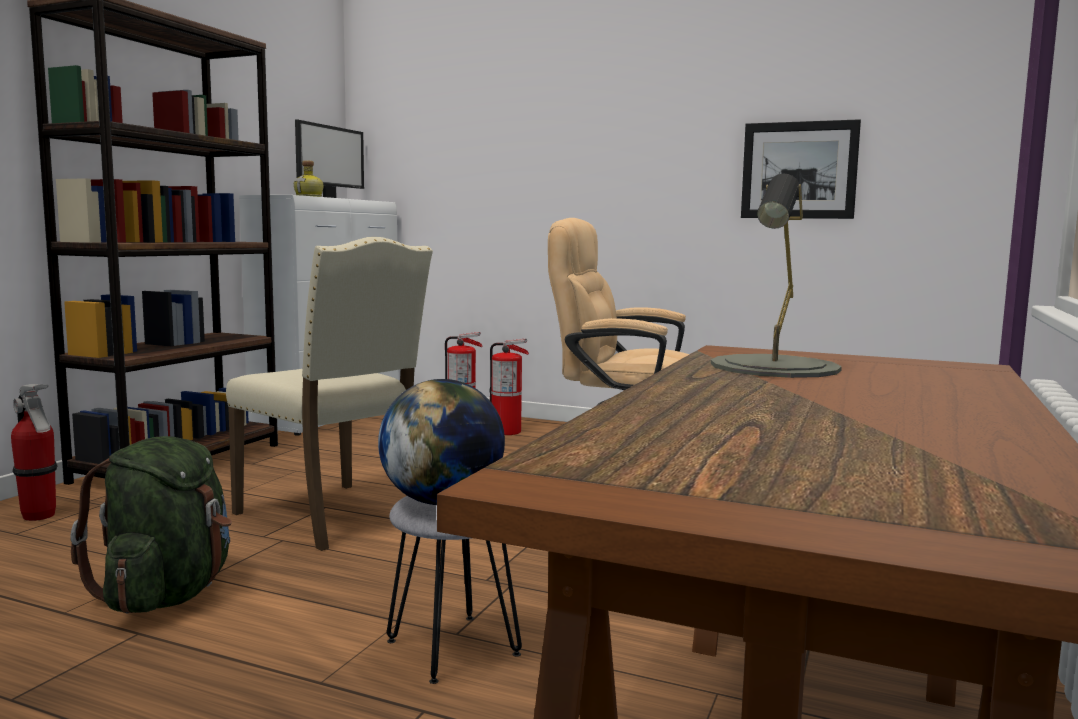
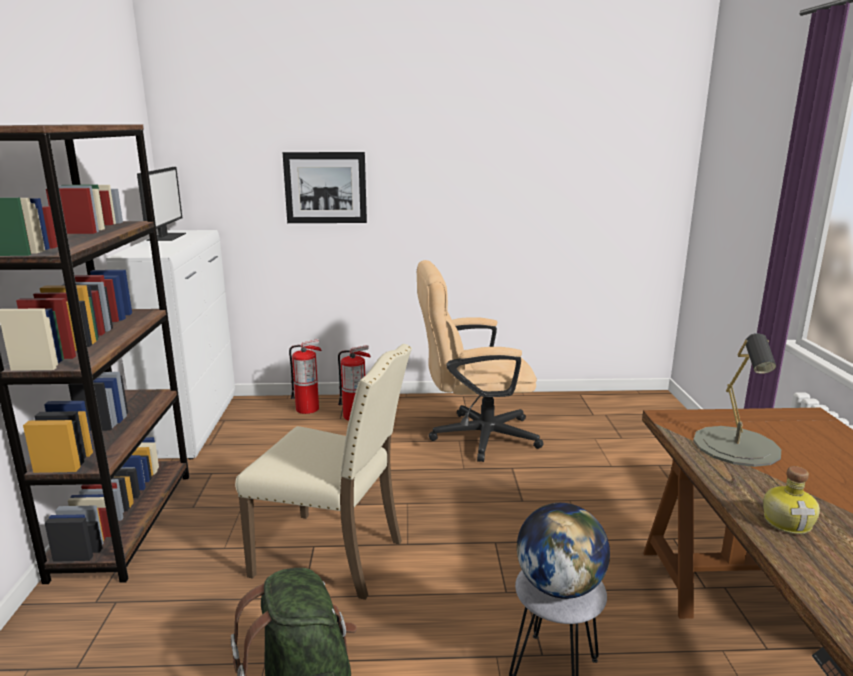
camera: 25 degrees left, 10 degrees up
fire extinguisher [11,384,58,521] -> none
bottle [294,161,323,197] -> bottle moved to [763,466,820,534]
picture [741,119,861,219] -> picture moved to [283,152,367,223]

